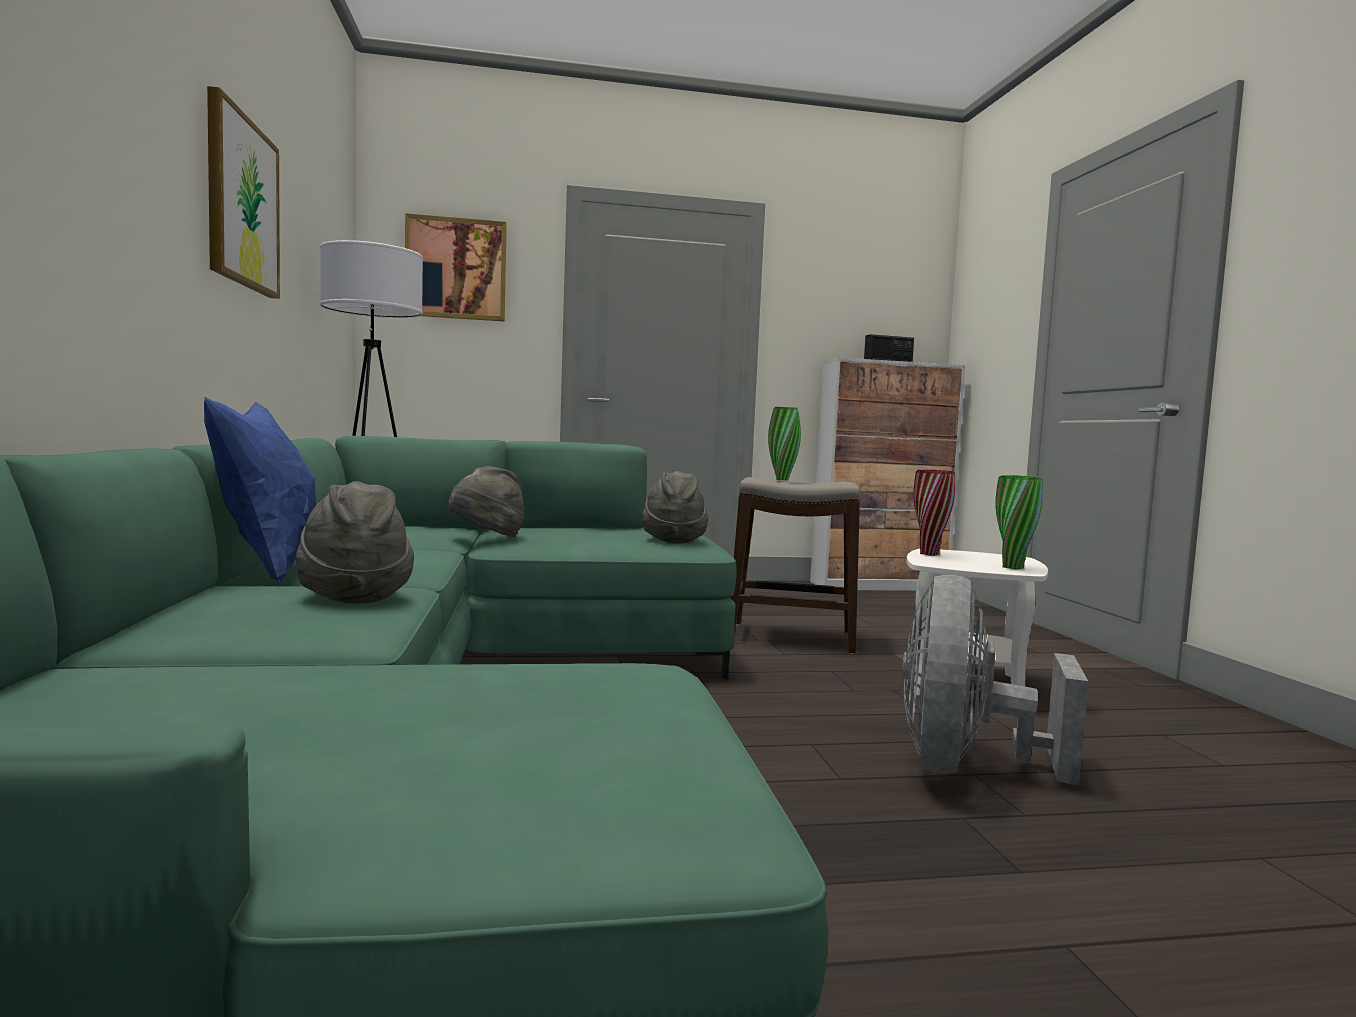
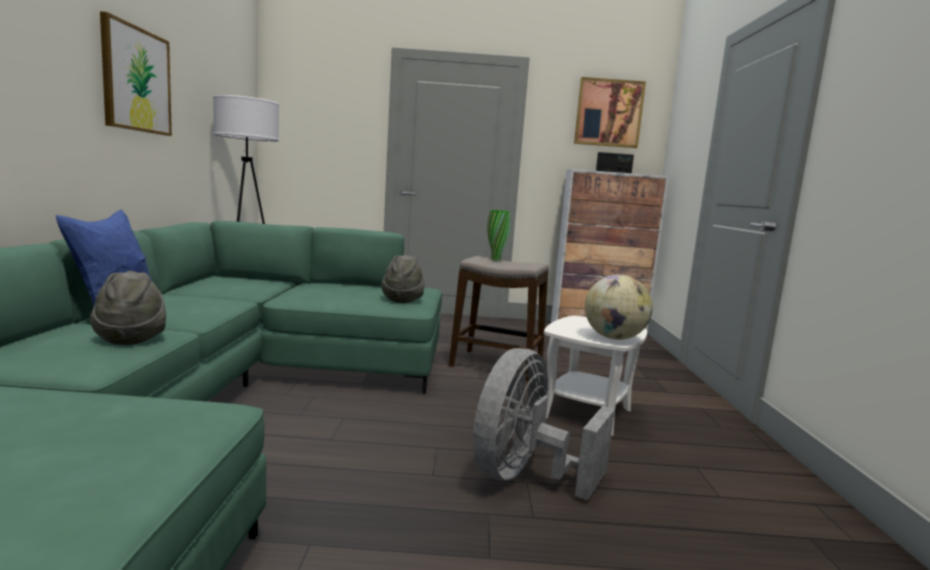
camera: 10 degrees right, 5 degrees up
picture [405,213,507,322] -> picture moved to [574,77,646,148]
grey hat [448,466,524,537] -> none
red vase [914,470,955,556] -> none
green vase [995,475,1043,570] -> globe [585,275,653,340]

